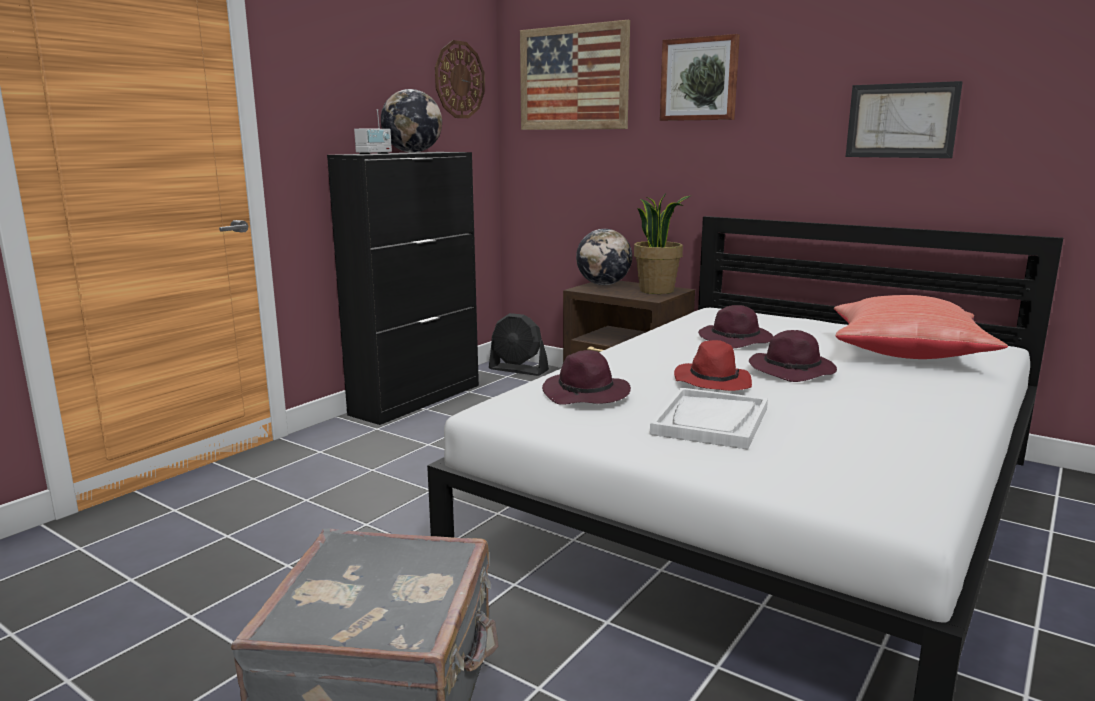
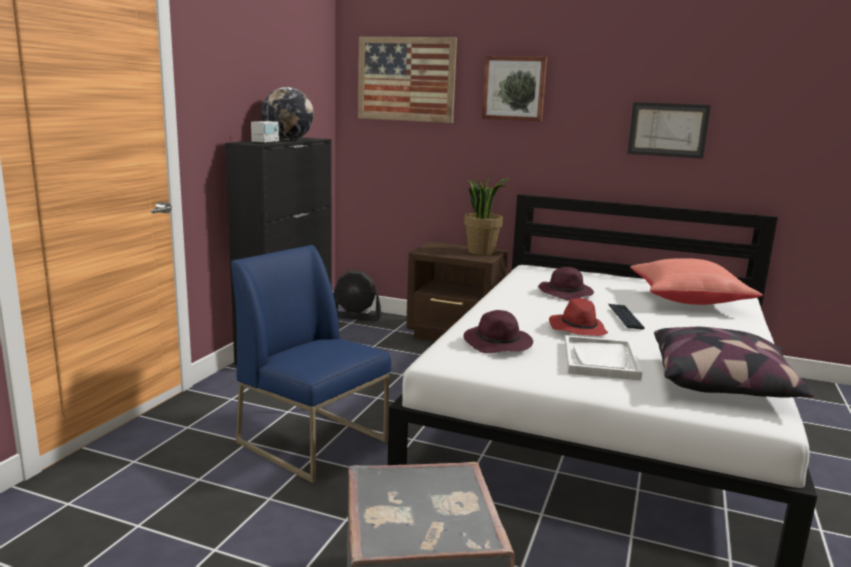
camera: 15 degrees left, 0 degrees up
wall clock [435,40,485,118] -> none
globe [576,229,632,285] -> none
purple hat [749,330,837,382] -> keyboard [608,304,645,330]
none -> blue chair [231,245,391,483]
none -> pillow [654,327,815,398]

